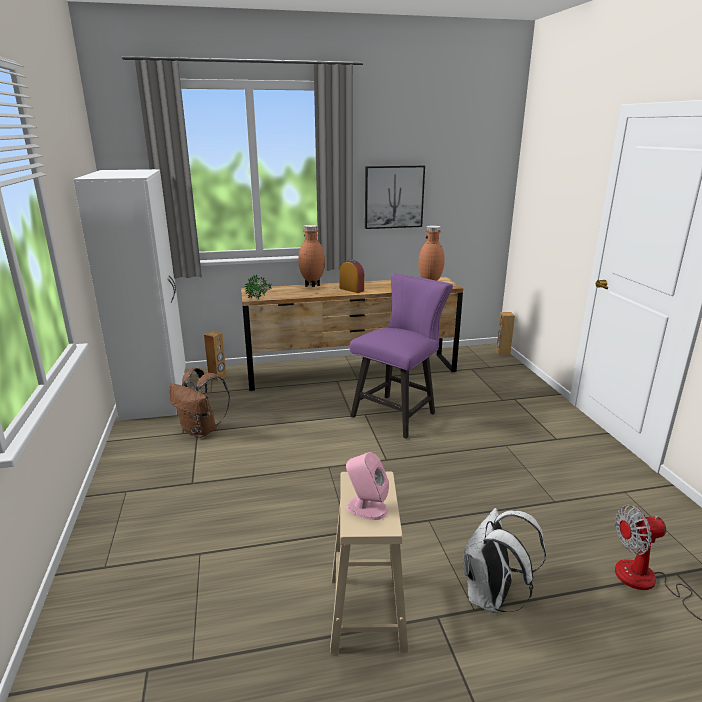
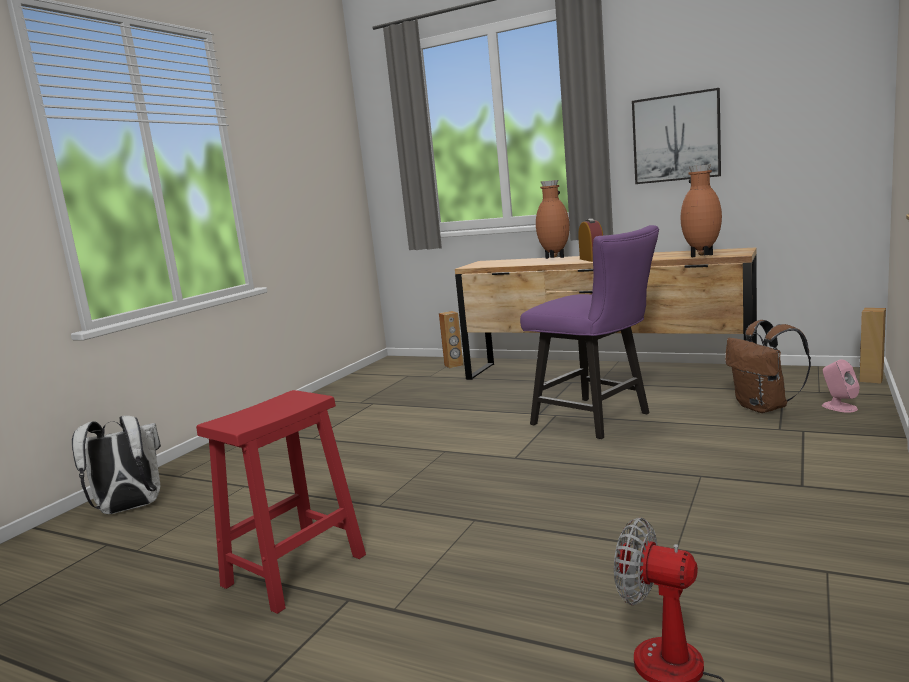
camera: 40 degrees right, 10 degrees down
white wardrobe [73,169,186,421] -> none
brown backpack [170,368,230,438] -> brown backpack moved to [725,320,811,413]
potted plant [245,275,272,299] -> none
beige stool [330,471,409,654] -> red stool [196,390,366,614]
pink speaker [346,452,389,520] -> pink speaker moved to [822,359,860,413]
purple chair [350,273,453,439] -> purple chair turned 60 degrees clockwise [520,225,659,439]
white backpack [463,508,546,613] -> white backpack moved to [72,416,161,514]

